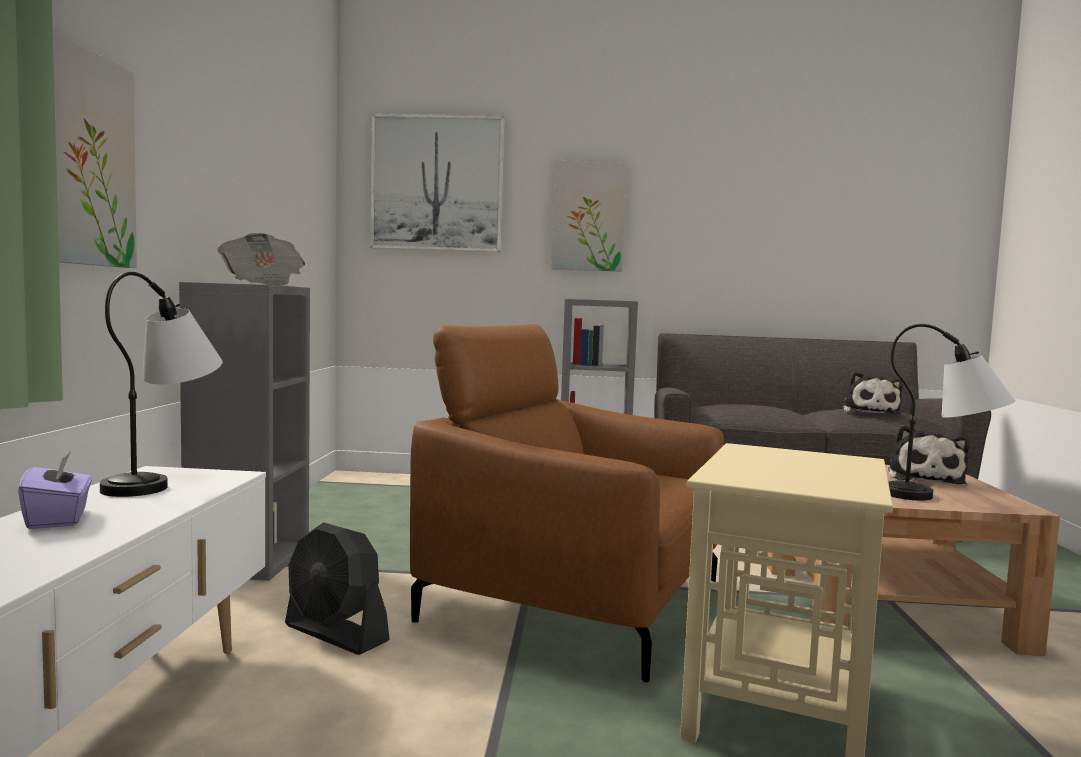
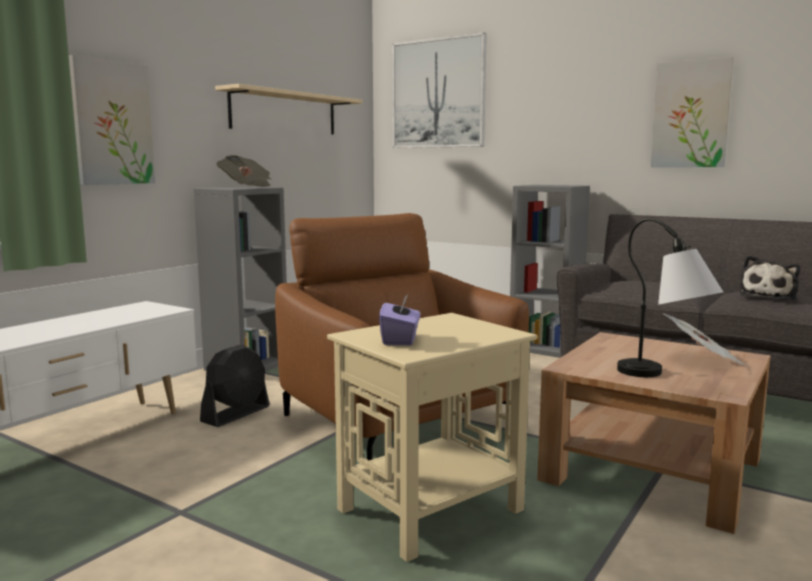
camera: 30 degrees right, 5 degrees up
purple tissue box [18,451,92,529] -> purple tissue box moved to [379,293,420,345]
table lamp [100,272,223,497] -> none
black fan [285,522,390,655] -> black fan turned 120 degrees counterclockwise [200,344,269,427]
picture [551,161,627,272] -> picture moved to [651,57,734,167]
plush toy [888,425,969,484] -> newspaper [662,313,748,367]
none -> beige shelf [215,84,363,135]

